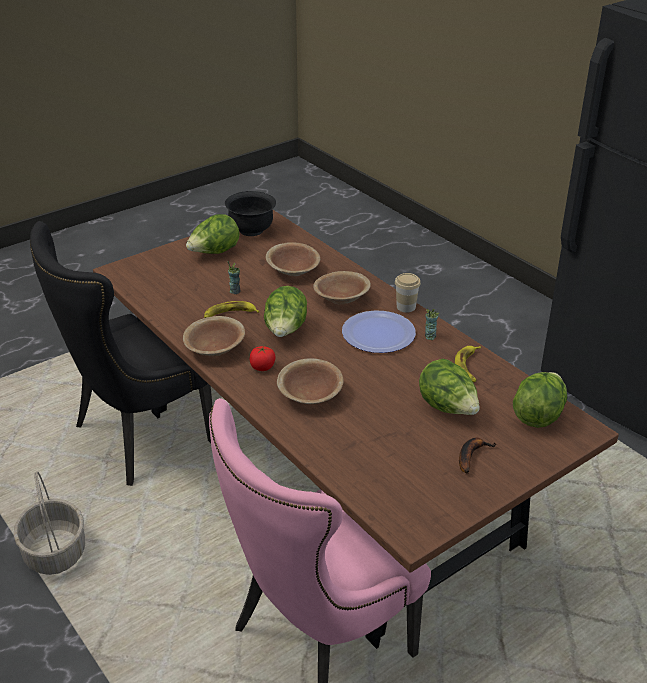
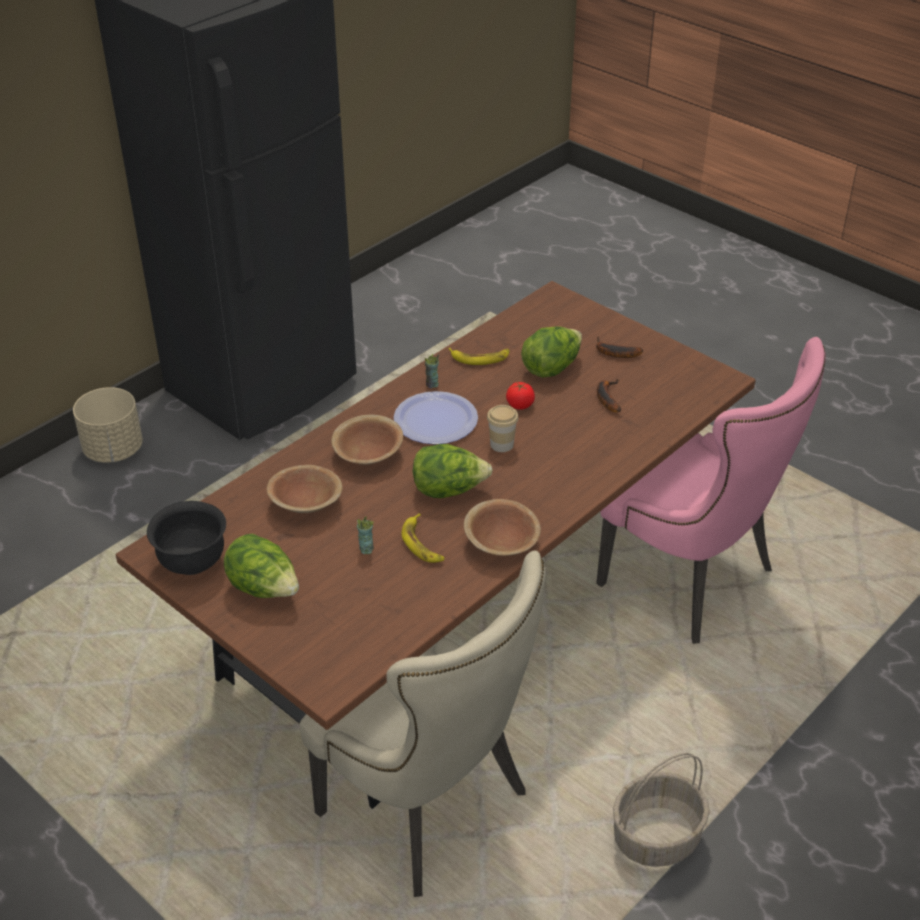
camera: 100 degrees left, 5 degrees up
black chair [30,221,212,486] -> beige chair [300,550,546,897]
tomato [250,345,276,371] -> tomato moved to [506,382,535,410]
brown bowl [277,358,343,404] -> none
cup [395,273,421,313] -> cup moved to [487,405,518,452]
lettuce [513,372,567,428] -> none
none -> beige planter [73,387,143,463]
none -> banana [597,379,621,412]

